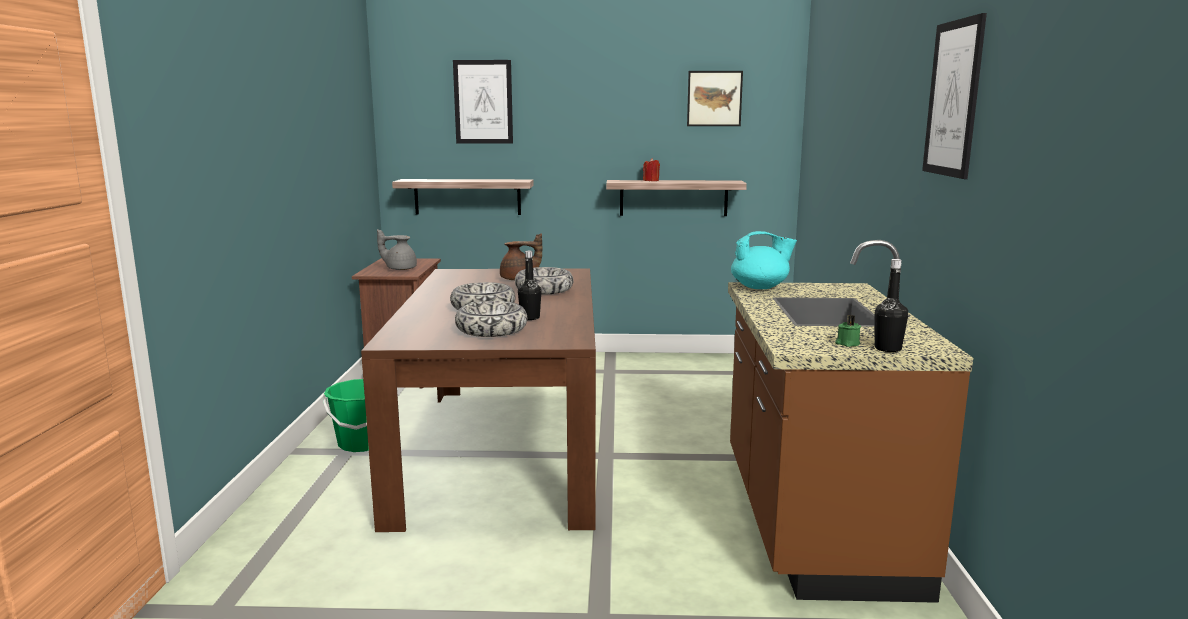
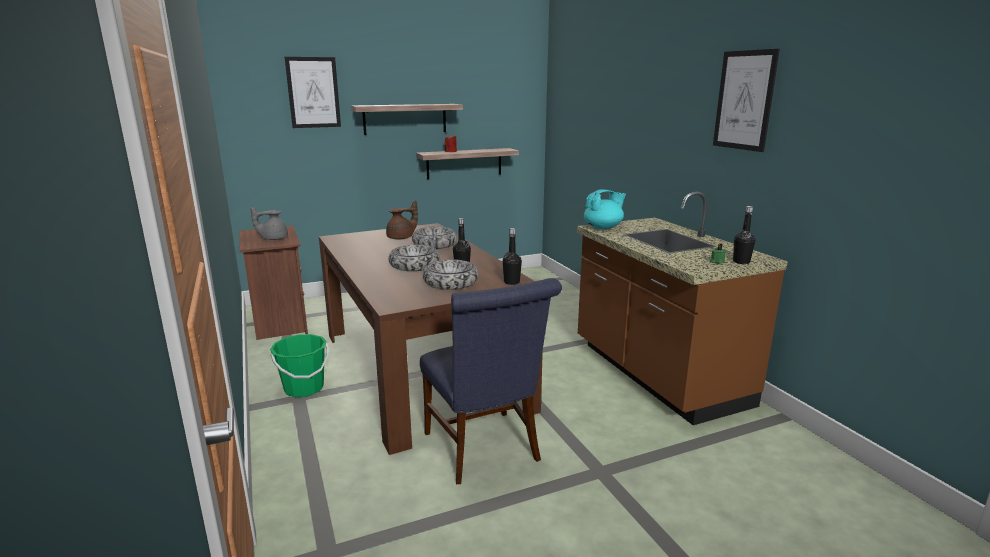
camera: 25 degrees left, 5 degrees up
shelf [392,179,534,215] -> shelf moved to [351,104,463,135]
picture [687,71,743,126] -> none
none -> blue chair [420,278,562,484]
none -> black bottle [502,228,522,285]

